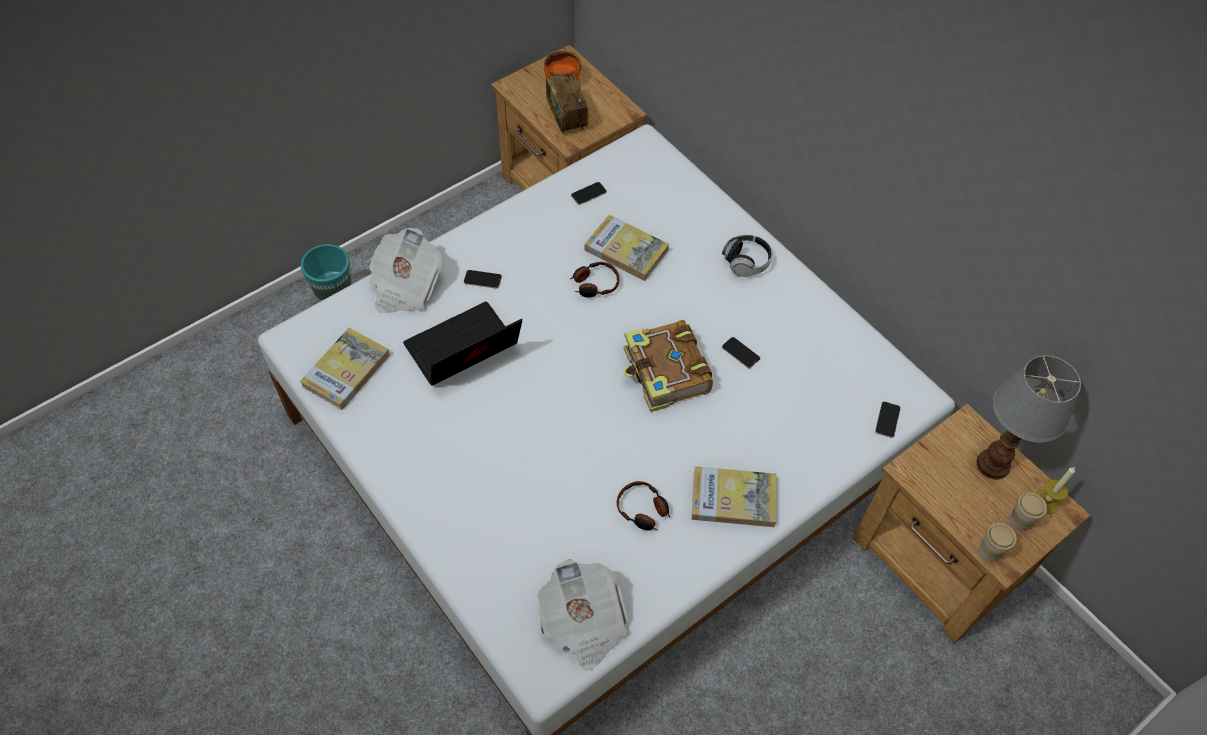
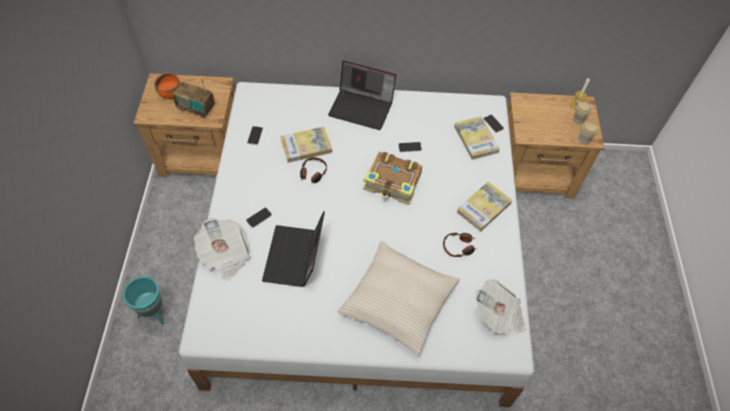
camera: 50 degrees left, 0 degrees up
book [300,328,390,410] -> book moved to [454,116,500,160]
headphones [722,235,772,277] -> laptop [328,61,396,130]
table lamp [976,355,1081,480] -> none
none -> beige pillow [338,241,460,356]

